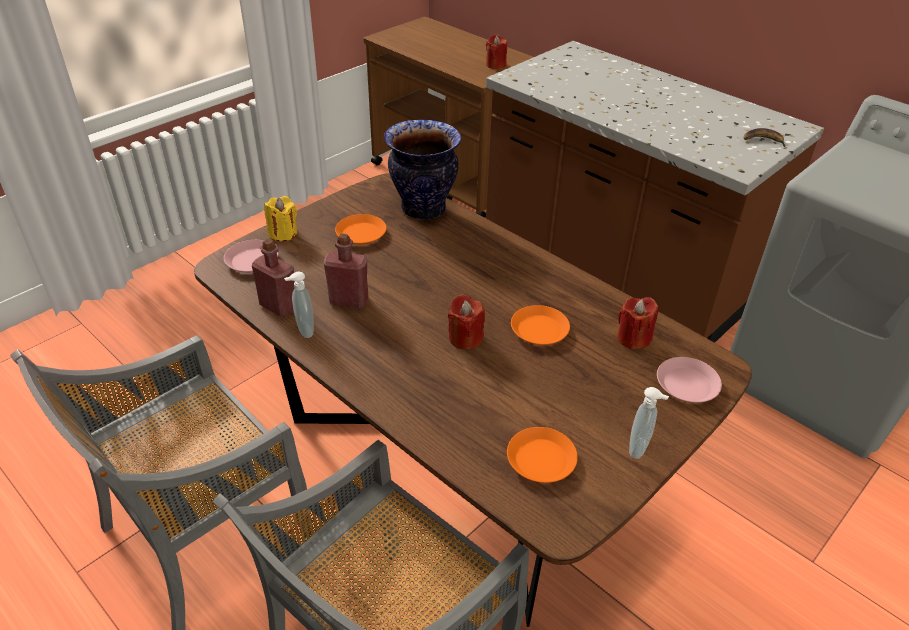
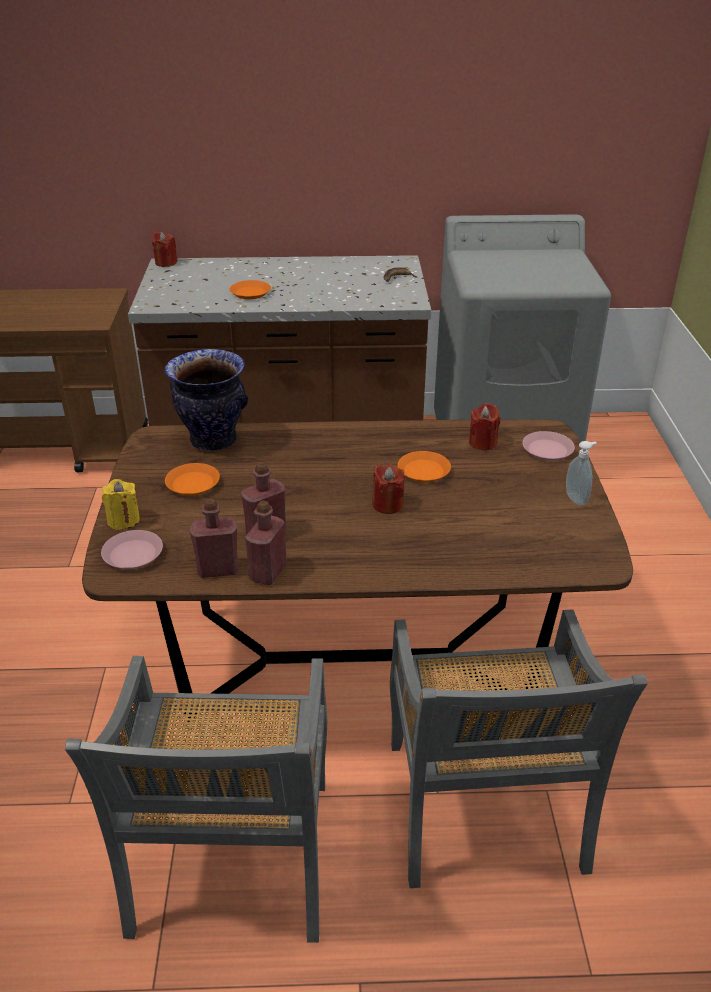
camera: 45 degrees left, 5 degrees down
soap dispenser [284,272,314,338] -> red bottle [245,500,287,585]
red candle [486,34,507,69] -> red candle moved to [152,232,178,267]
orange plate [507,427,578,483] -> orange plate moved to [230,280,271,299]

